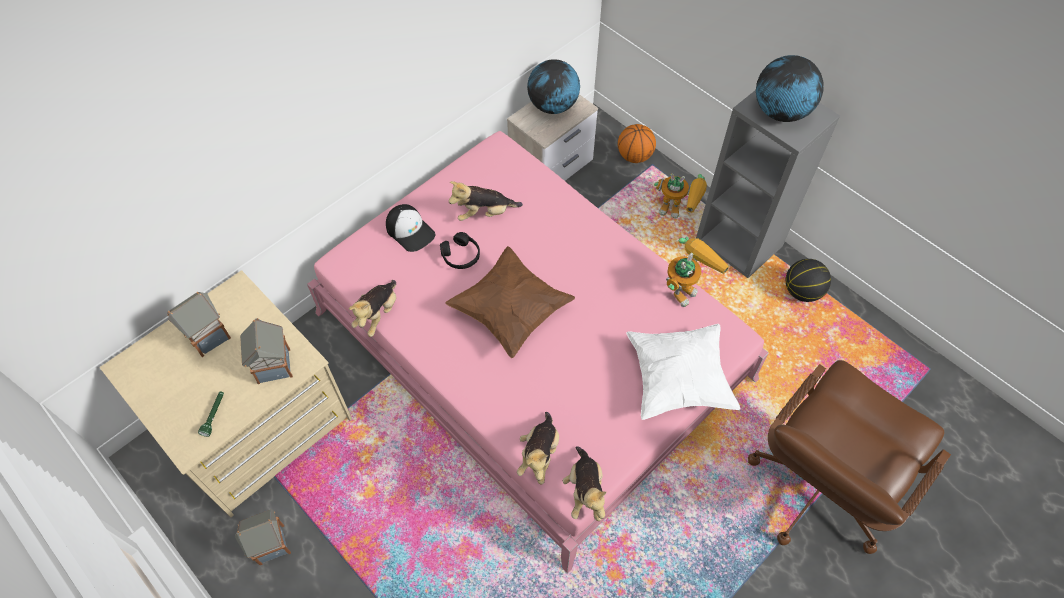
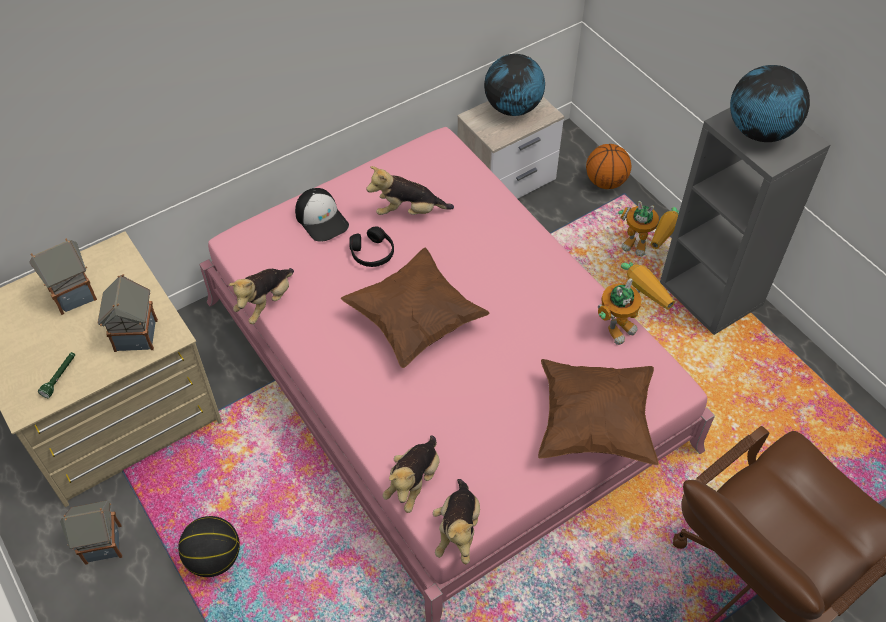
camera: 10 degrees right, 5 degrees down
white pillow [626,324,740,420] -> brown pillow [538,359,659,465]
basketball [786,259,831,302] -> basketball moved to [178,516,240,577]

